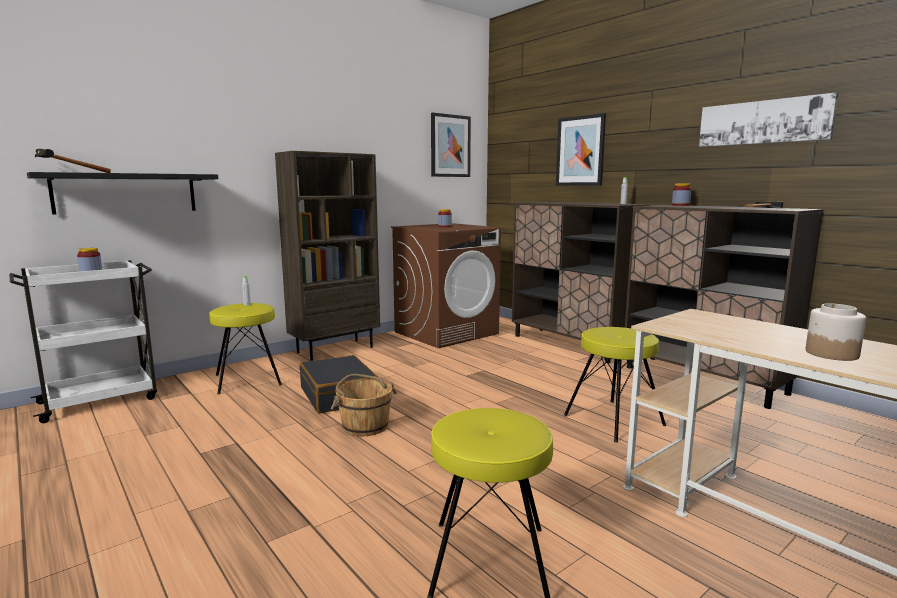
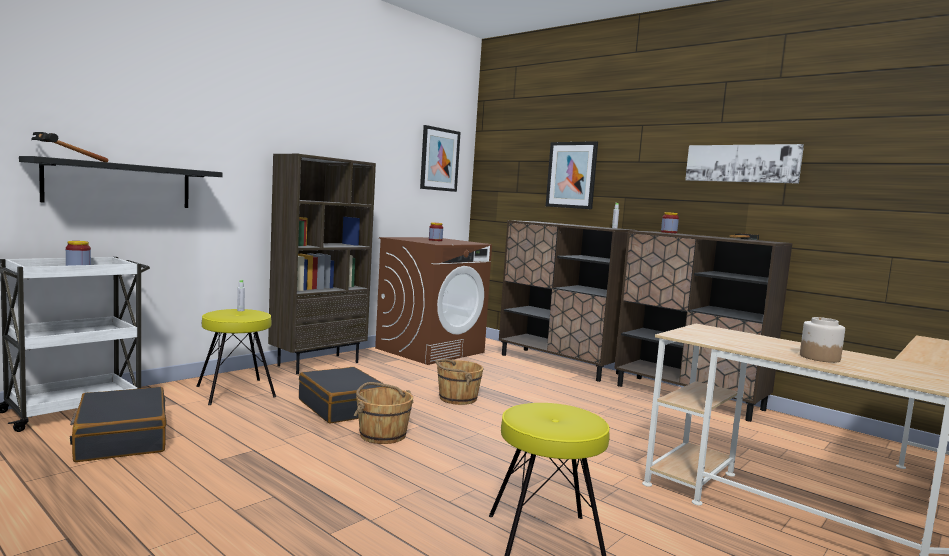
camera: 10 degrees left, 5 degrees down
yellow stool [564,327,666,443] -> none
none -> black suitcase [70,387,167,462]
none -> brown bucket [435,359,484,405]

